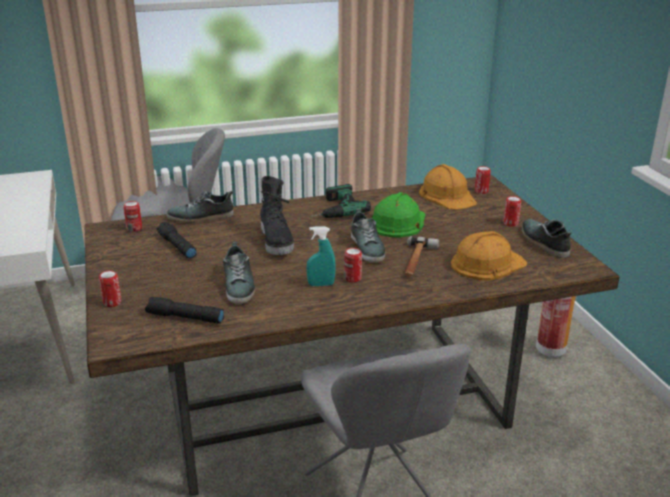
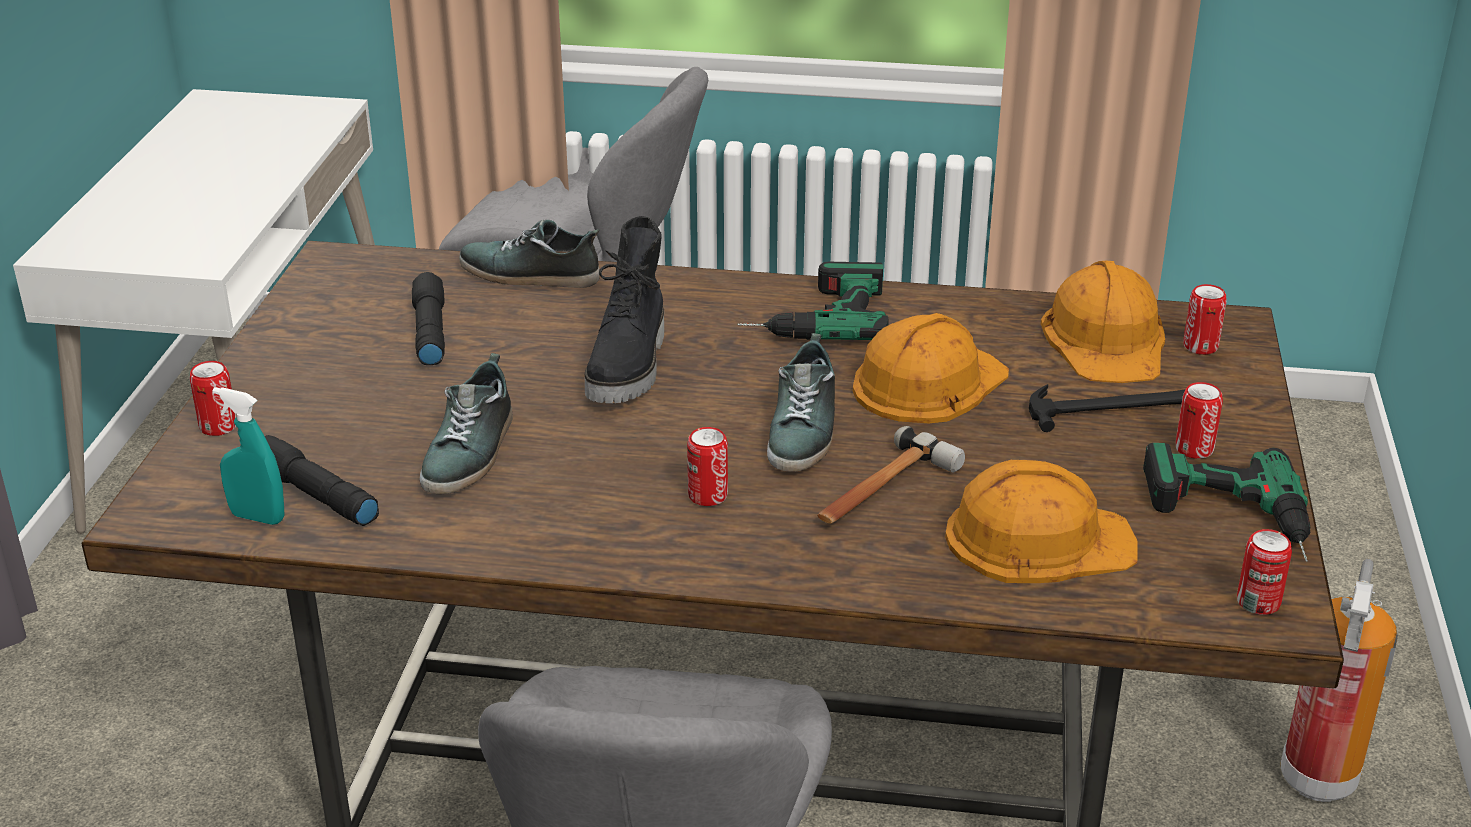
camera: 25 degrees right, 5 degrees up
can [124,201,142,232] -> can moved to [1237,529,1292,615]
turquoise spray bottle [306,226,336,286] -> turquoise spray bottle moved to [213,387,285,525]
green hard hat [372,192,425,237] -> orange hard hat [853,313,1009,423]
shoe [522,219,571,258] -> power drill [1143,443,1310,561]
none -> hammer [1029,384,1185,432]

